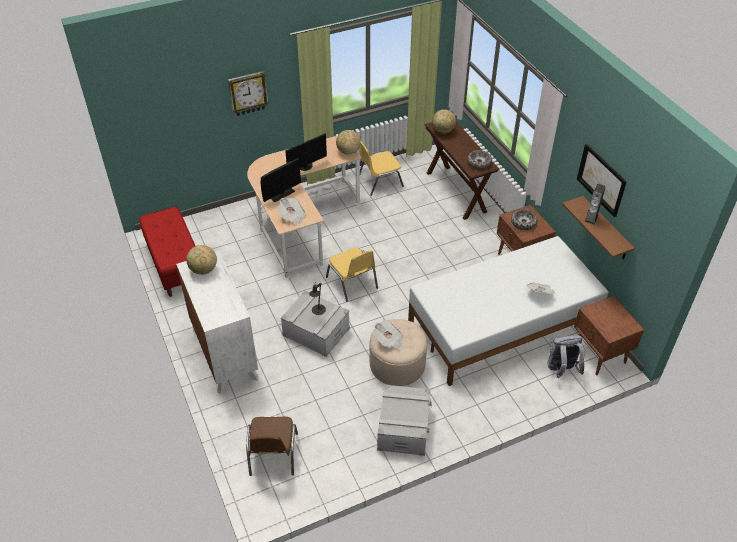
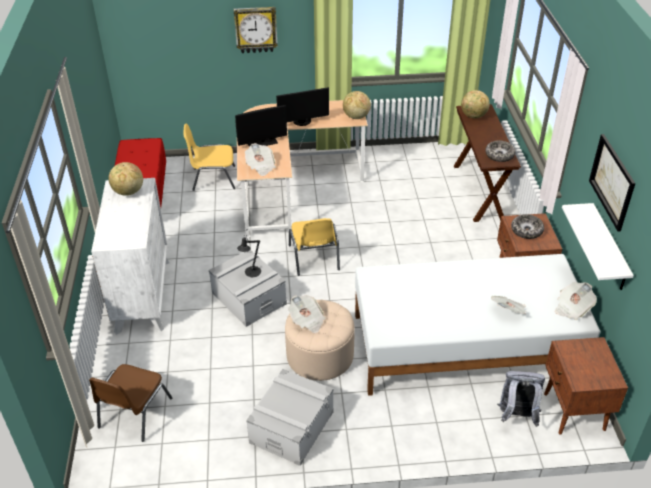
camera: 20 degrees right, 5 degrees down
yellow chair [359,140,404,196] -> yellow chair moved to [184,123,235,191]
brown shelf [562,196,635,259] -> white shelf [562,203,634,290]
speaker [584,184,606,225] -> none
none -> newspaper [555,282,597,320]

